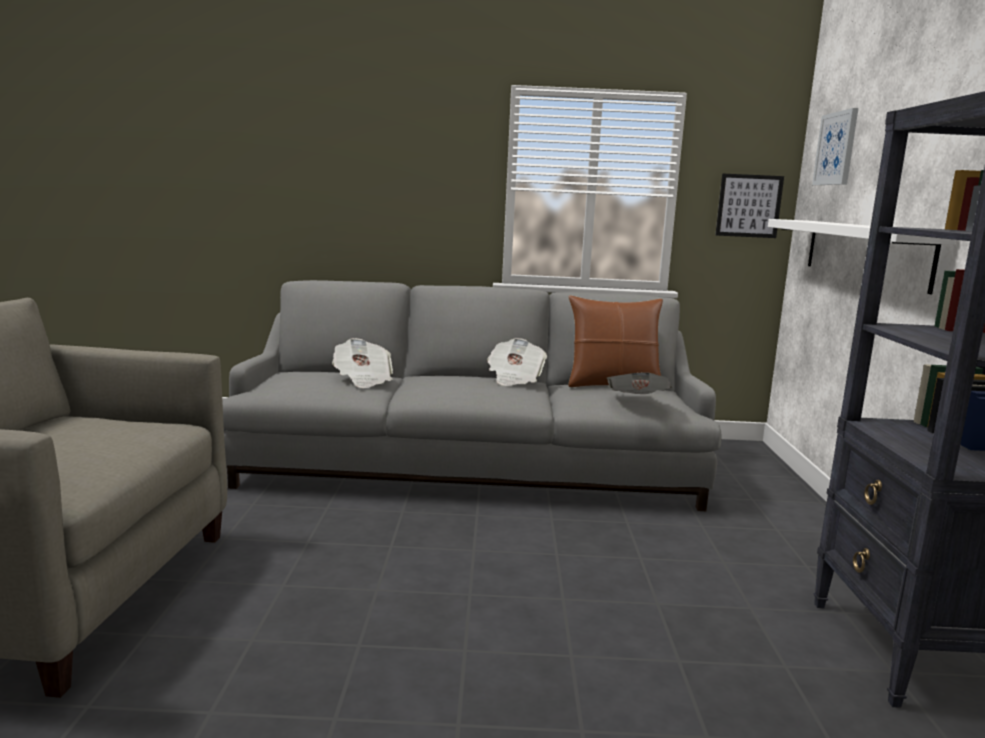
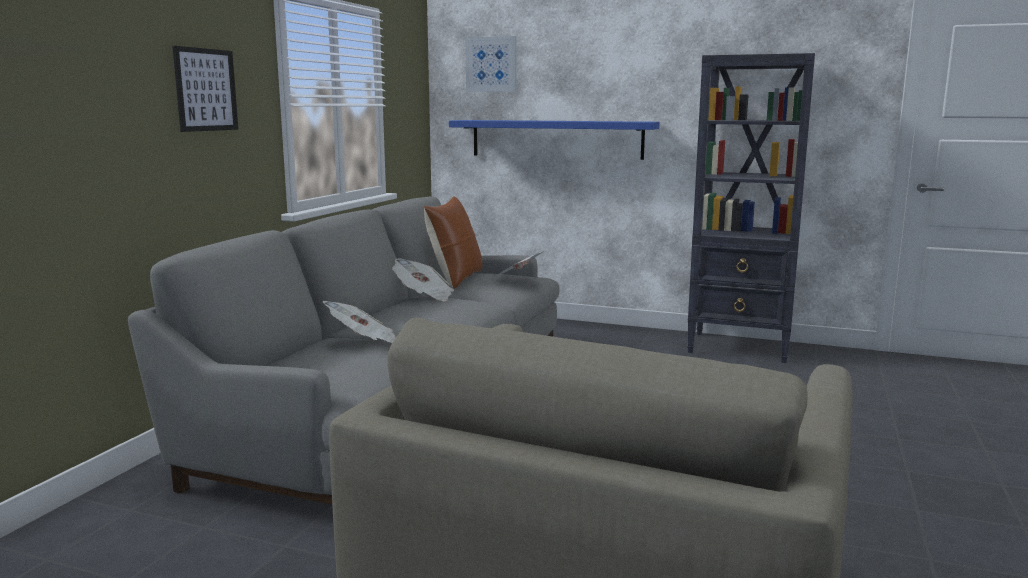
camera: 70 degrees left, 0 degrees up
picture [715,174,784,238] -> picture moved to [172,46,238,132]
white shelf [768,219,956,294] -> blue shelf [449,120,659,160]

